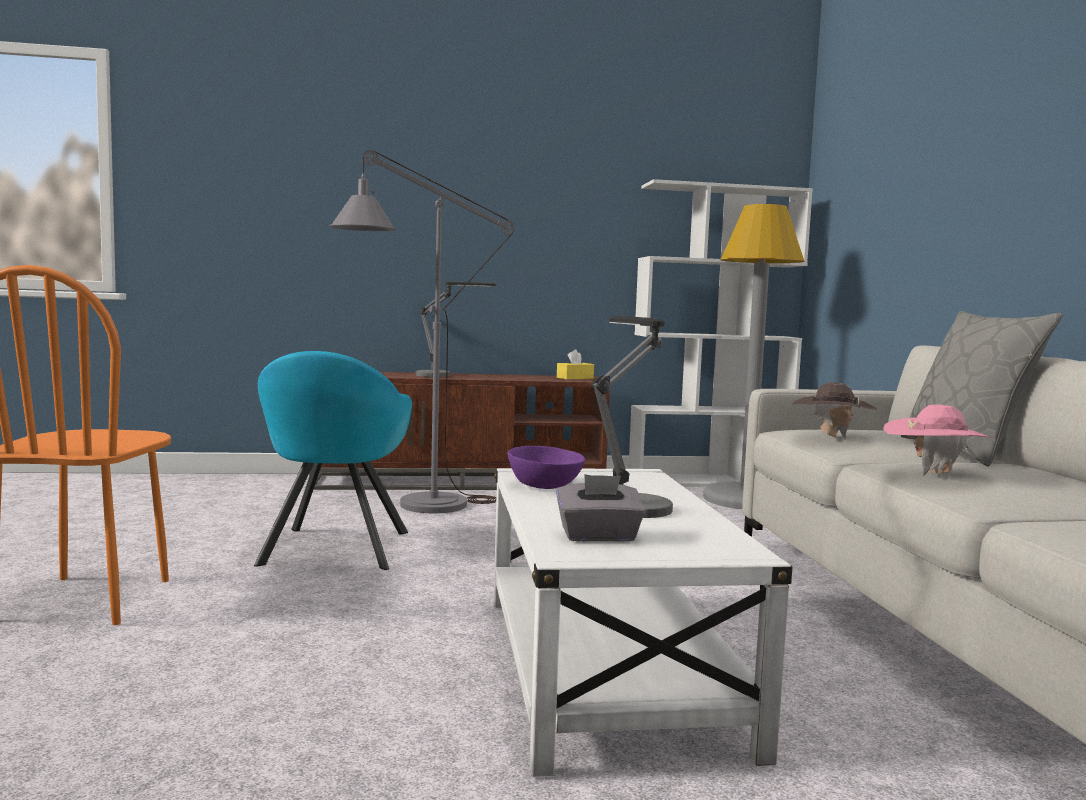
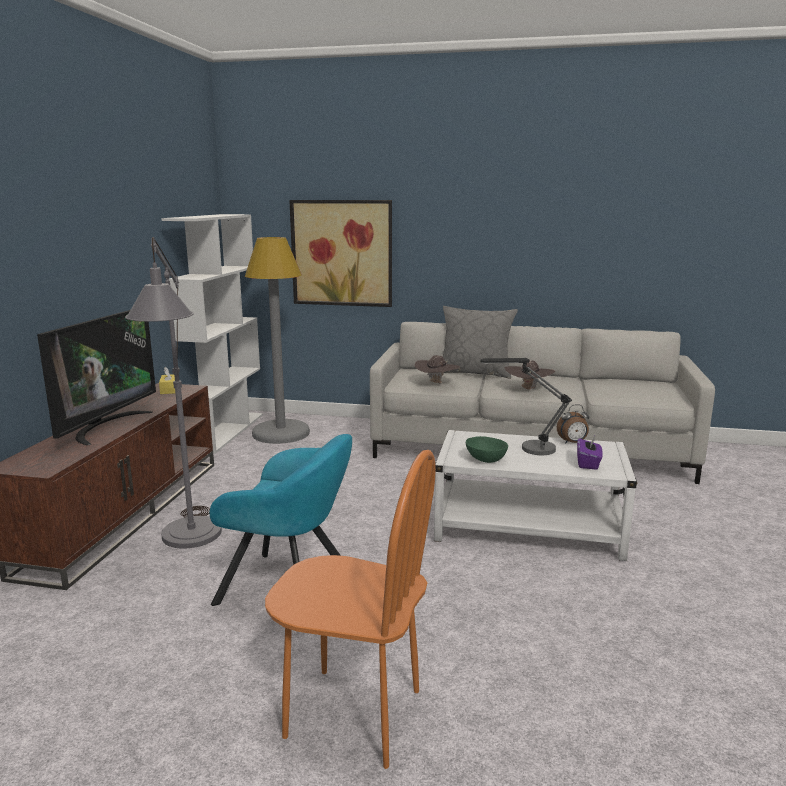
camera: 70 degrees left, 10 degrees up
table lamp [416,281,497,377] -> television [37,310,156,446]
purple bowl [508,446,585,489] -> green bowl [466,436,508,463]
grey tissue box [556,474,645,542] -> purple tissue box [577,436,603,470]
pink hat [883,405,995,476] -> brown hat [504,360,555,390]
none -> picture [289,200,392,307]
none -> alarm clock [557,404,589,444]

